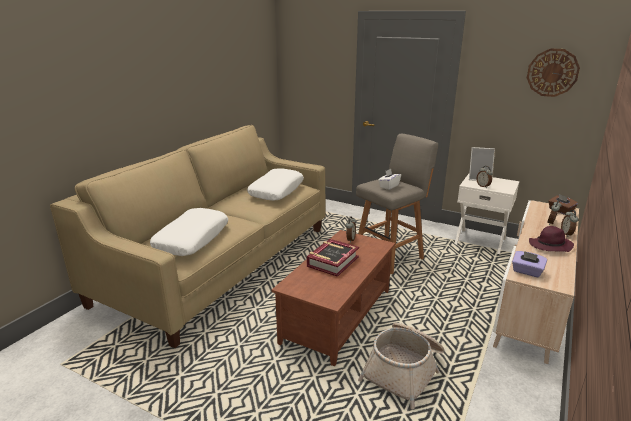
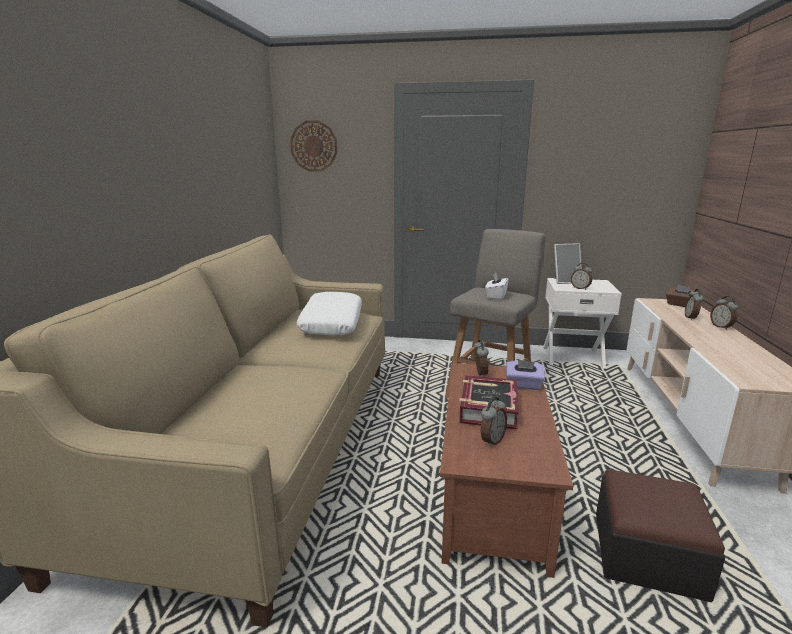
camera: 20 degrees left, 5 degrees down
white pillow [150,208,228,256] -> none
basket [358,323,444,409] -> ottoman [596,469,725,602]
purple tissue box [512,251,547,278] -> purple tissue box moved to [506,360,545,390]
wall clock [527,48,580,97] -> wall clock moved to [290,120,337,172]
purple hat [529,226,574,252] -> none
none -> alarm clock [480,397,507,447]

